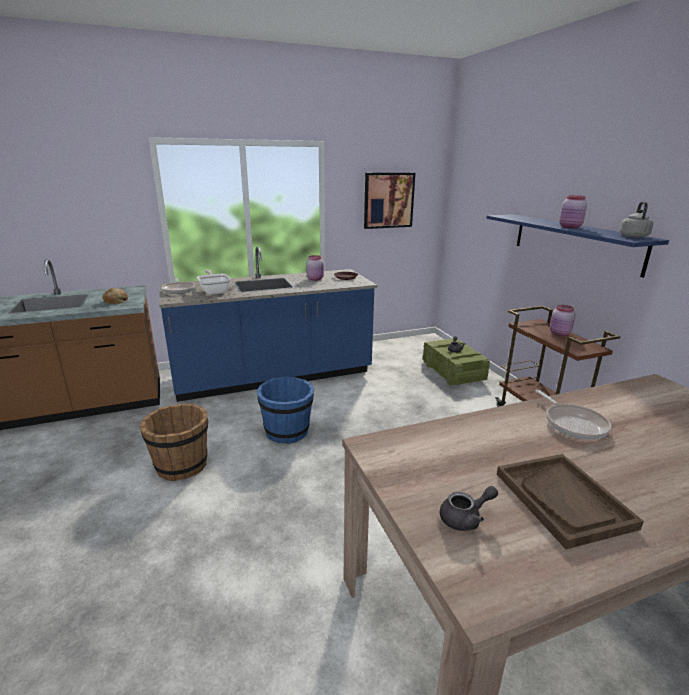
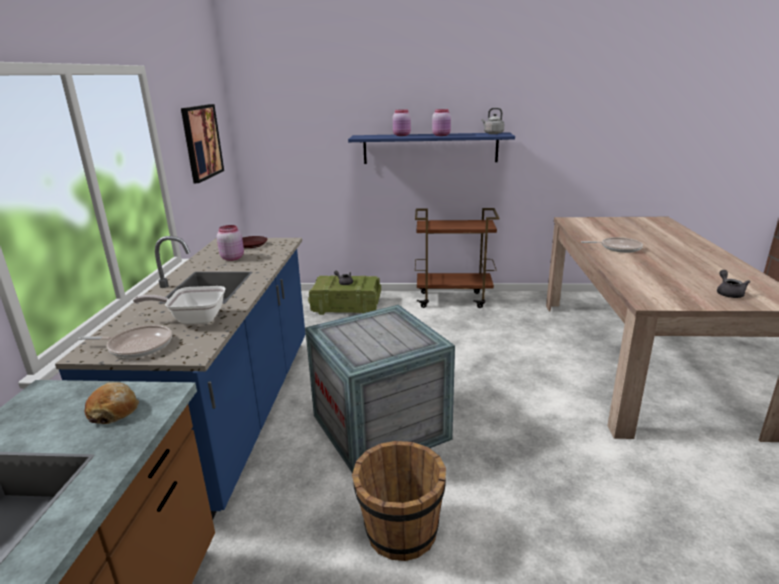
camera: 65 degrees left, 0 degrees up
blue bucket [257,377,314,444] -> crate [305,305,455,473]
brown tray [497,454,644,549] -> none
pink jar [550,305,576,336] -> pink jar moved to [393,109,411,136]

